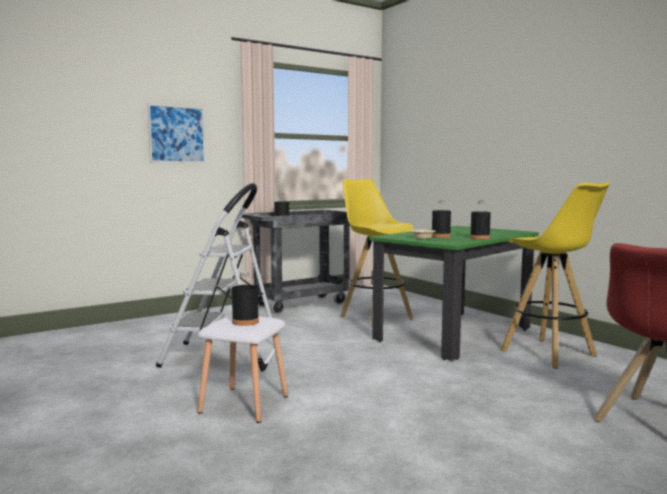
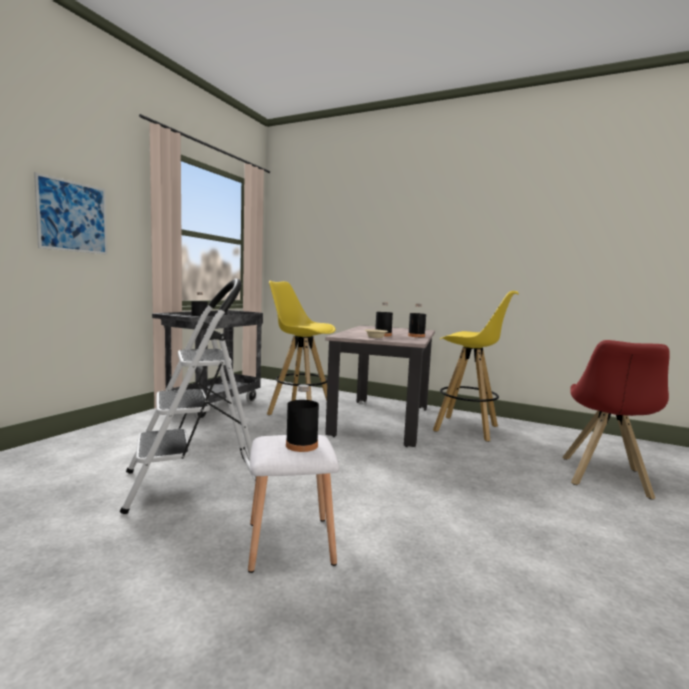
camera: 30 degrees left, 0 degrees up
green dining table [369,226,539,361] -> beige dining table [325,325,435,447]

